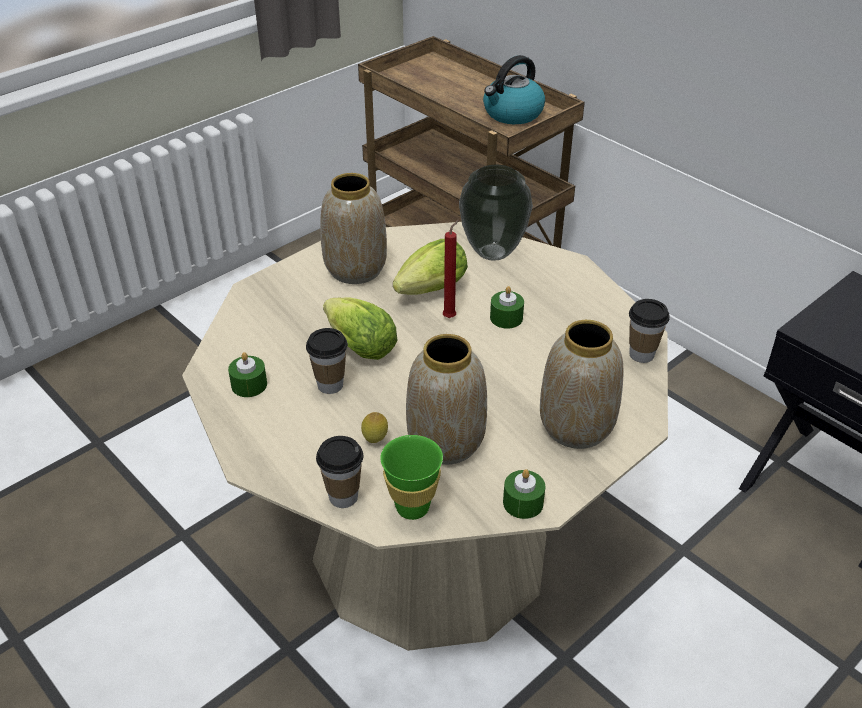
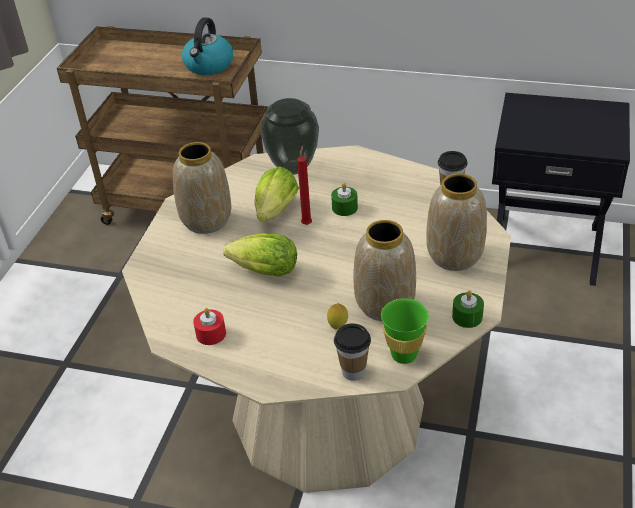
camera: 30 degrees left, 0 degrees up
green candle [228,352,267,397] -> red candle [193,308,226,345]
cup [306,328,348,394] -> none

